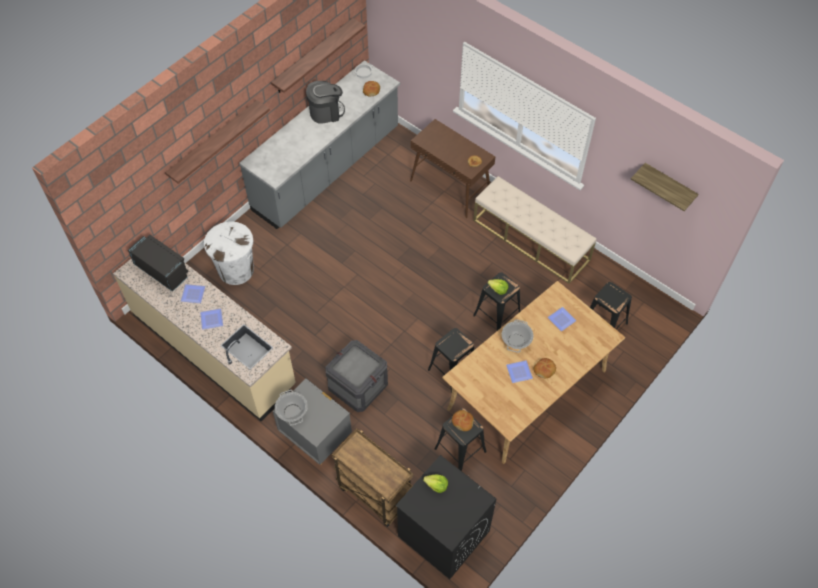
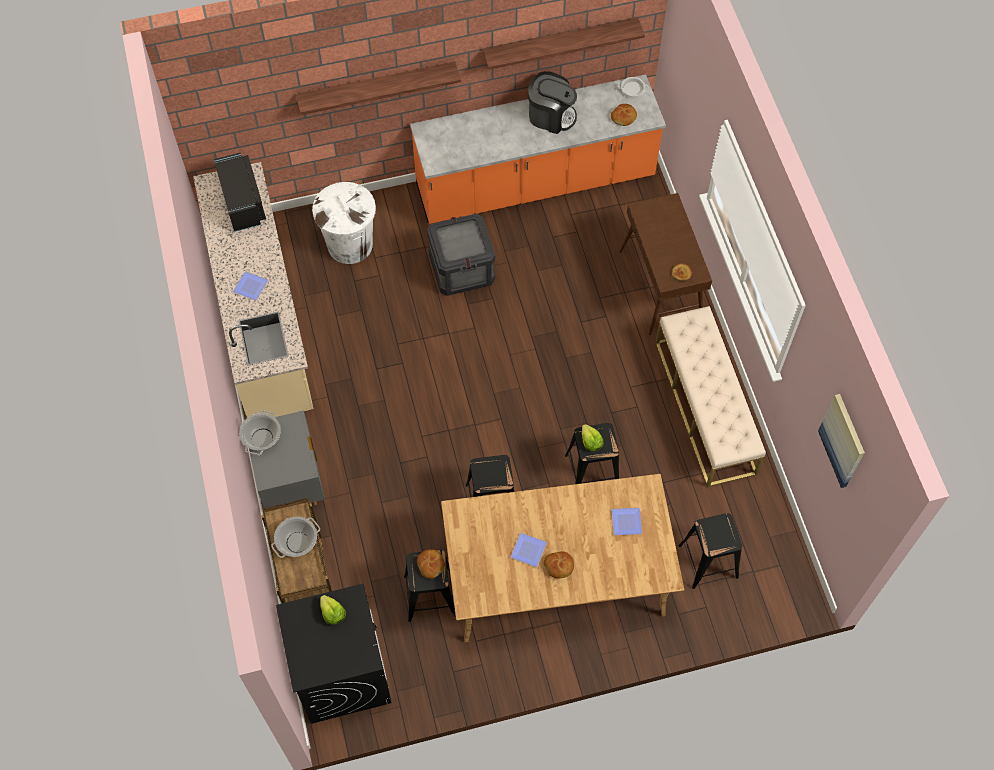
camera: 35 degrees right, 5 degrees up
plate [181,284,205,303] -> none
grey counter [239,60,400,229] -> orange counter [410,74,666,224]
crate [326,340,388,412] -> crate moved to [427,214,495,296]
cooking pot [502,320,533,353] -> cooking pot moved to [271,517,320,558]
shelf [631,163,699,211] -> picture [818,394,865,488]

